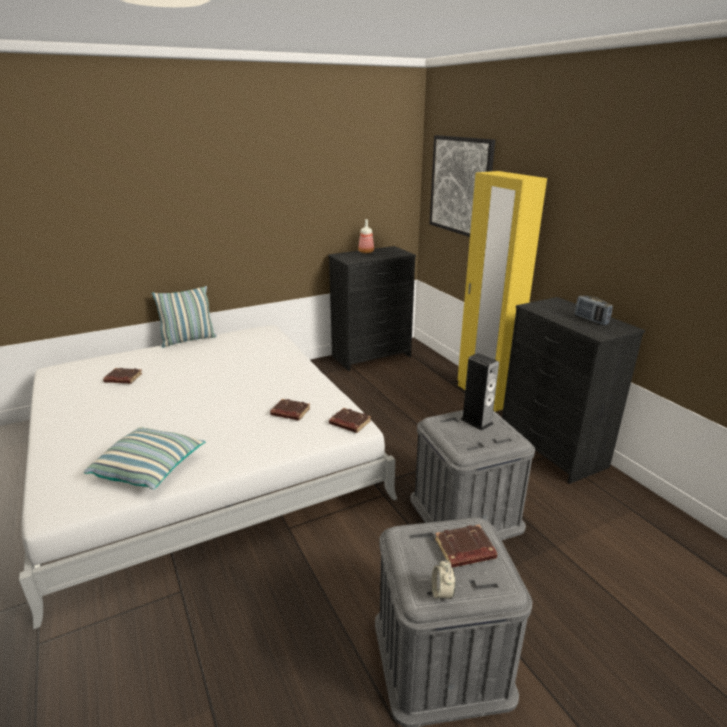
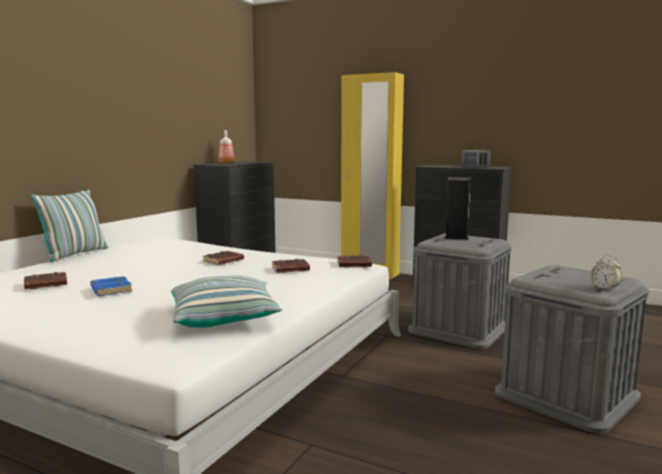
camera: 35 degrees left, 15 degrees down
picture [429,135,495,237] -> none
brown book [435,524,497,568] -> brown book moved to [203,251,244,265]
none -> blue book [90,276,132,296]

